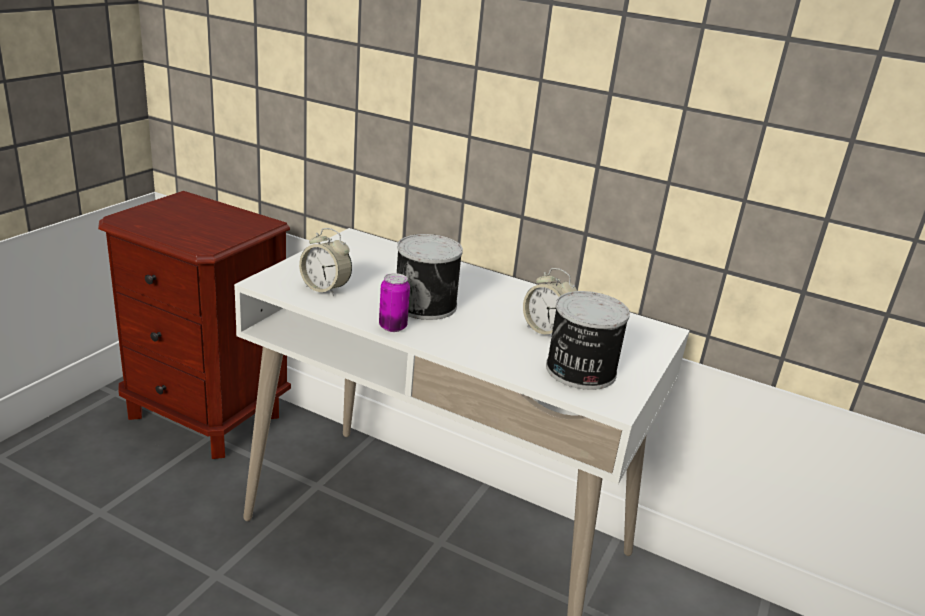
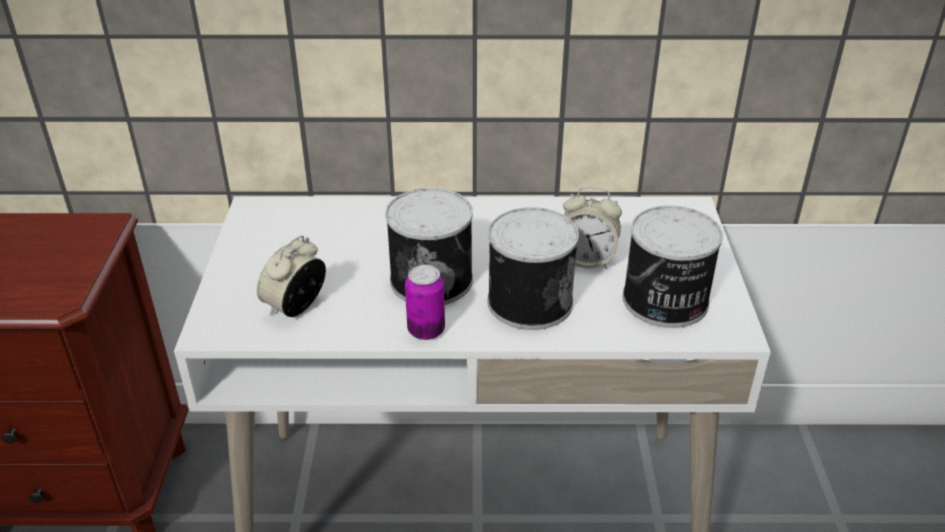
camera: 25 degrees left, 10 degrees up
alarm clock [299,228,352,296] -> alarm clock turned 120 degrees clockwise [256,236,326,317]
none -> can [488,207,579,330]

